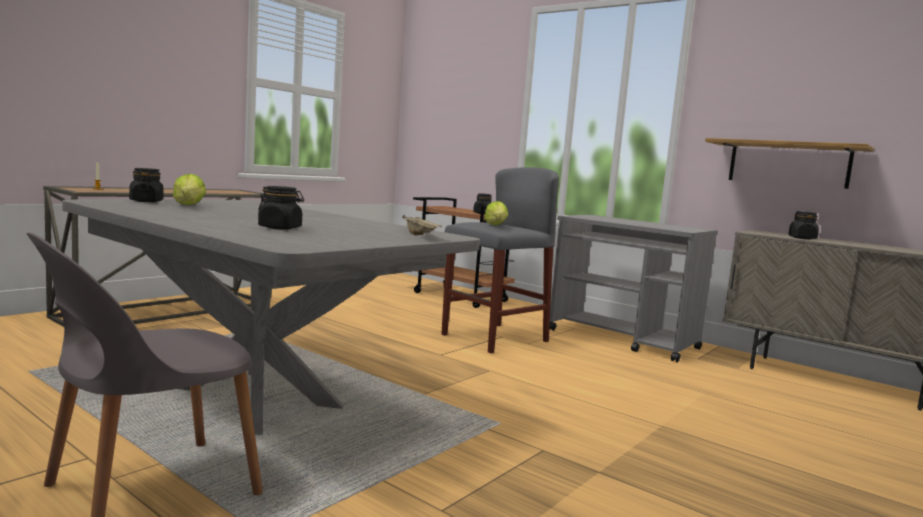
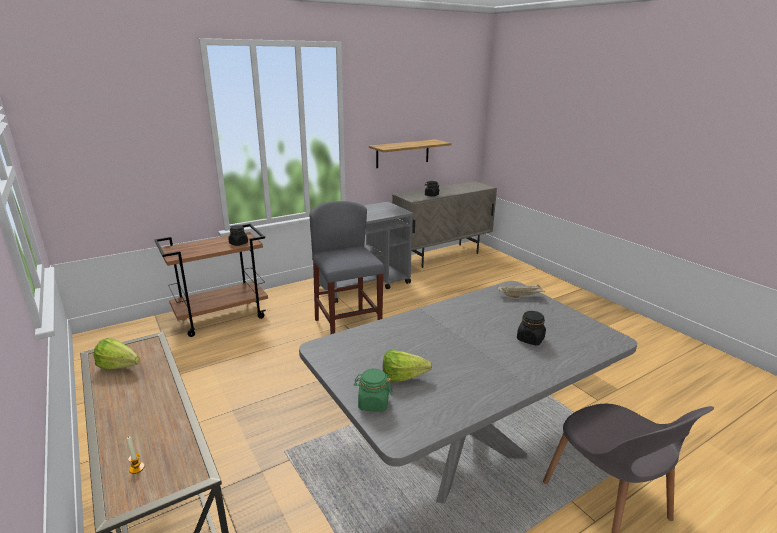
camera: 70 degrees left, 15 degrees up
black jar [129,168,164,202] -> green jar [354,369,393,412]
lettuce [484,201,508,225] -> lettuce moved to [94,338,140,369]

